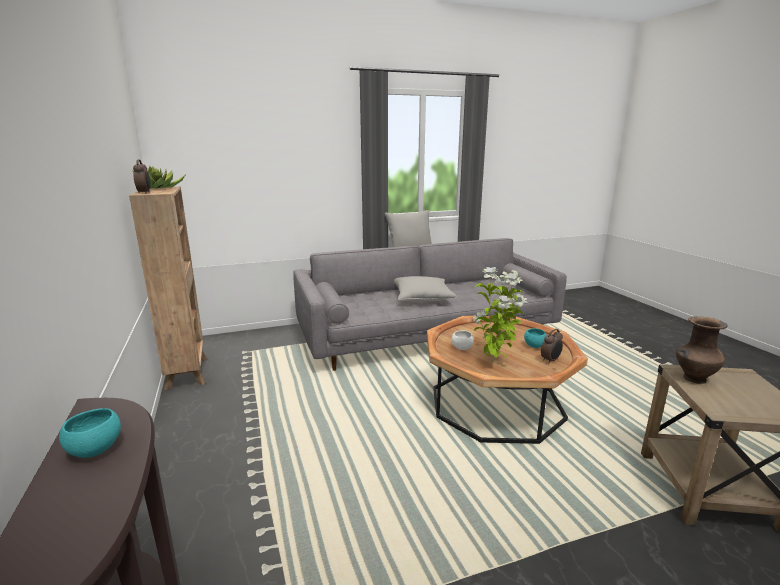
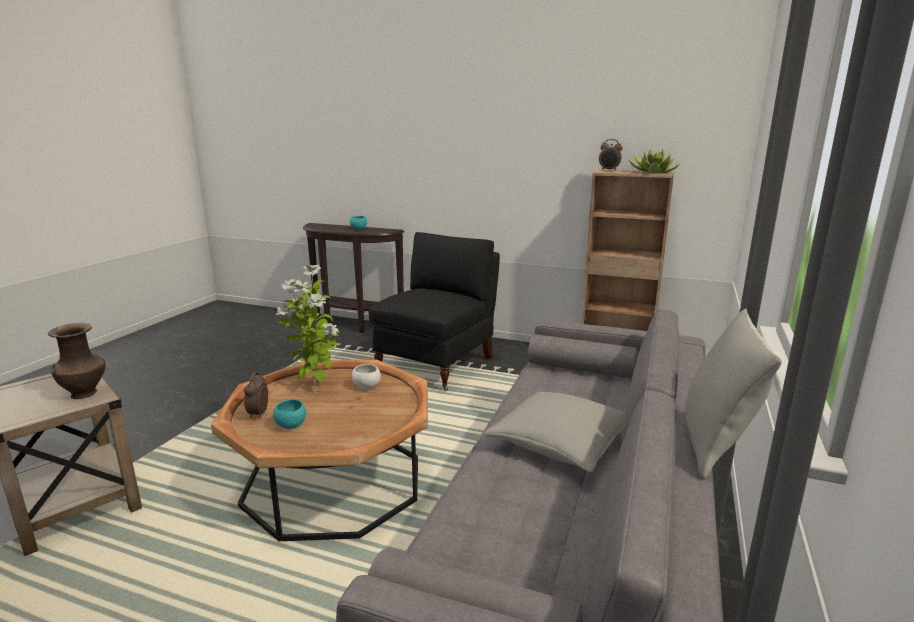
camera: 130 degrees right, 0 degrees up
none -> black armchair [369,232,500,391]

